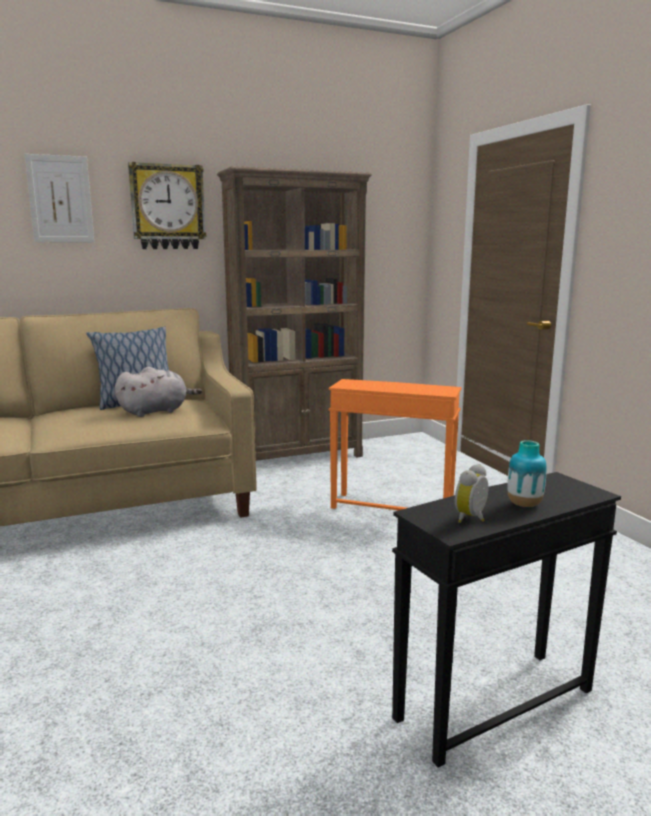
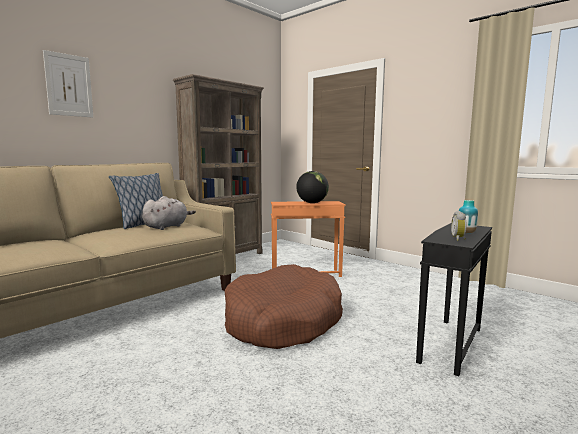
camera: 25 degrees left, 5 degrees down
wall clock [128,162,206,249] -> none
none -> brown dog bed [225,264,343,349]
none -> globe [296,171,329,203]

